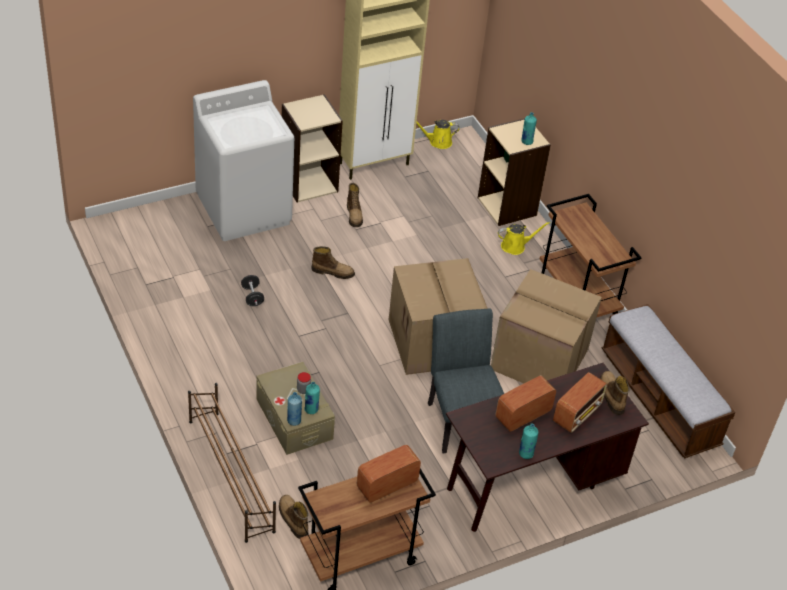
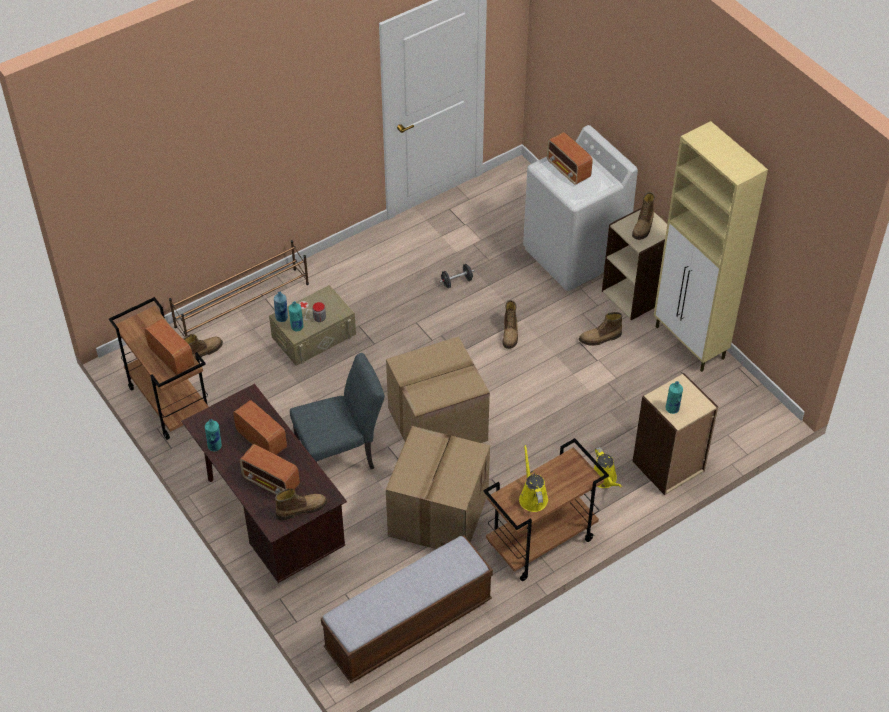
camera: 85 degrees right, 5 degrees up
yellow watering can [416,120,460,149] -> yellow watering can moved to [519,445,548,512]
none -> radio [547,132,593,185]
none -> boot [632,192,655,240]

